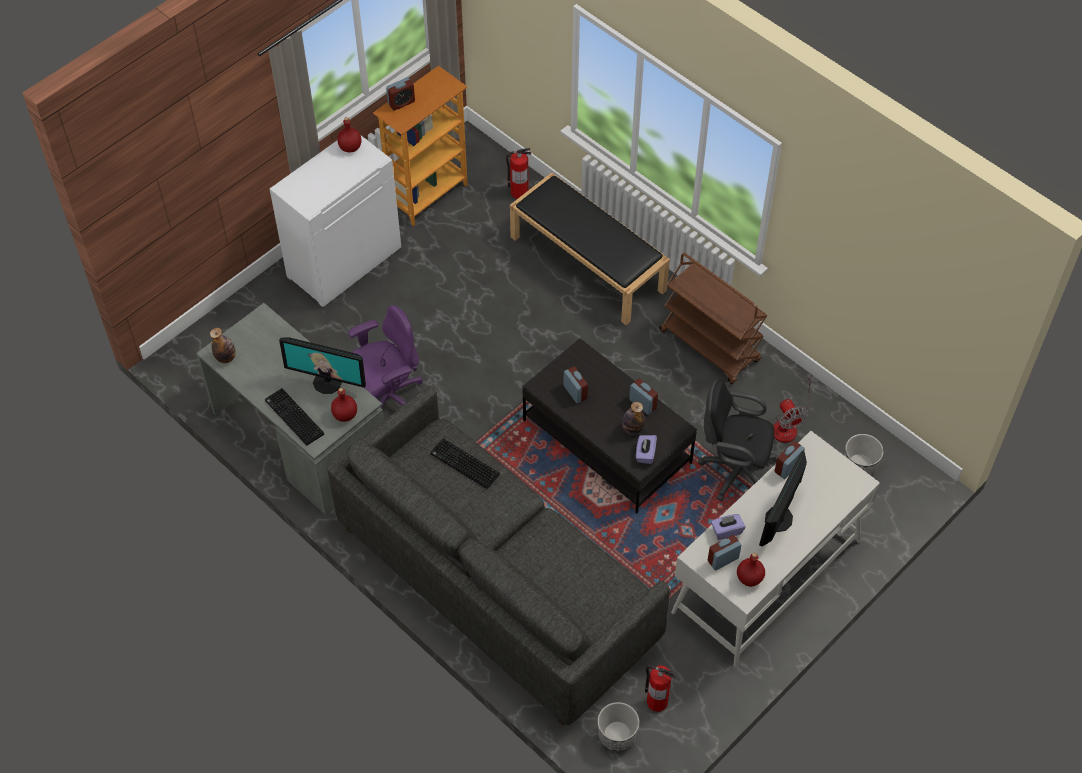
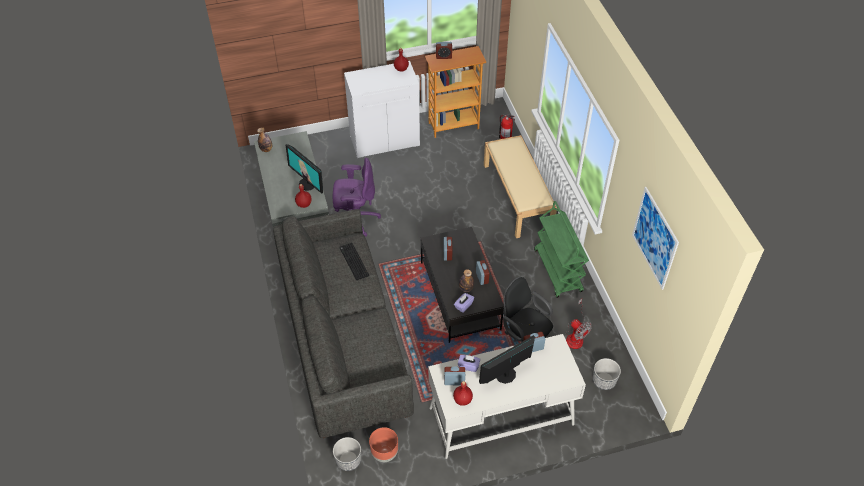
camera: 30 degrees right, 5 degrees down
keyboard [265,388,324,446] -> none
black bench [510,172,670,325] -> beige bench [484,135,557,238]
fire extinguisher [645,665,676,712] -> brown planter [369,427,398,462]
brown cart [659,253,767,384] -> green cart [534,201,589,298]
fan [773,373,812,443] -> fan turned 45 degrees counterclockwise [566,299,592,349]
none -> picture [632,187,679,290]

